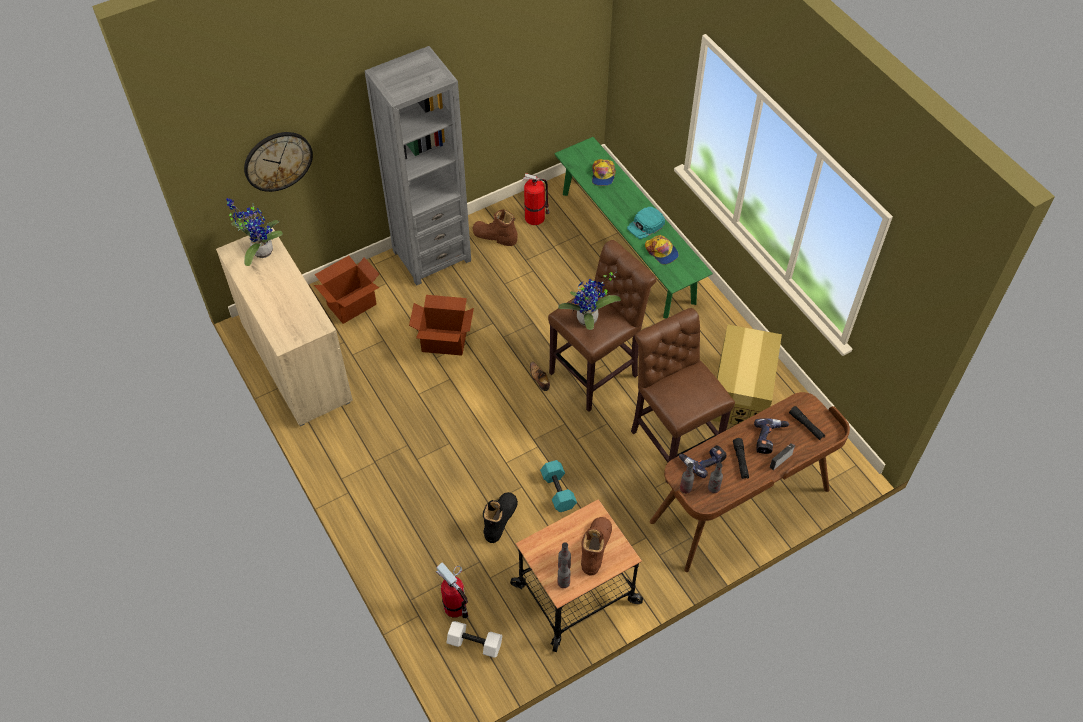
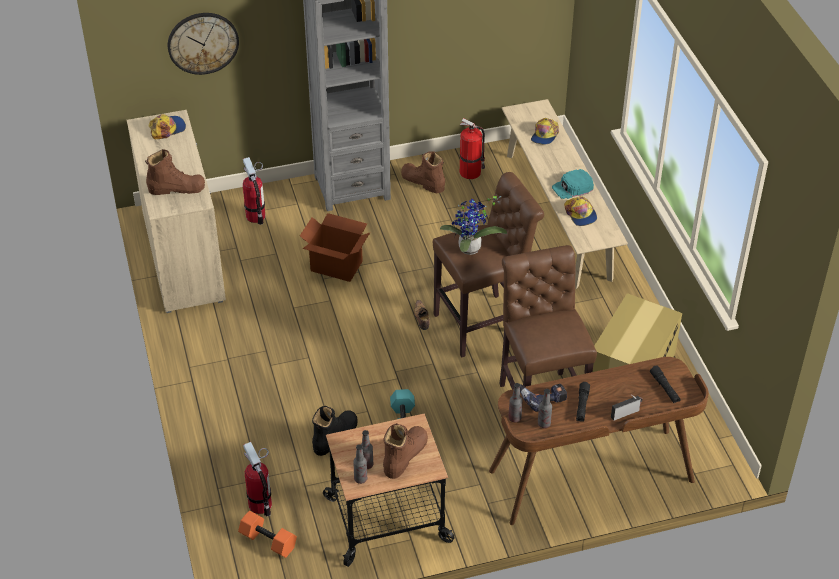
camera: 15 degrees right, 10 degrees down
potted plant [226,198,283,266] -> cap [148,114,186,139]
cardboard box [314,256,379,324] -> fire extinguisher [243,157,265,225]
white dumbbell [447,621,502,658] -> orange dumbbell [238,511,297,558]
green bench [554,137,713,318] -> beige bench [502,99,628,289]
power drill [754,419,789,454] -> none
none -> brown boot [145,149,205,195]

